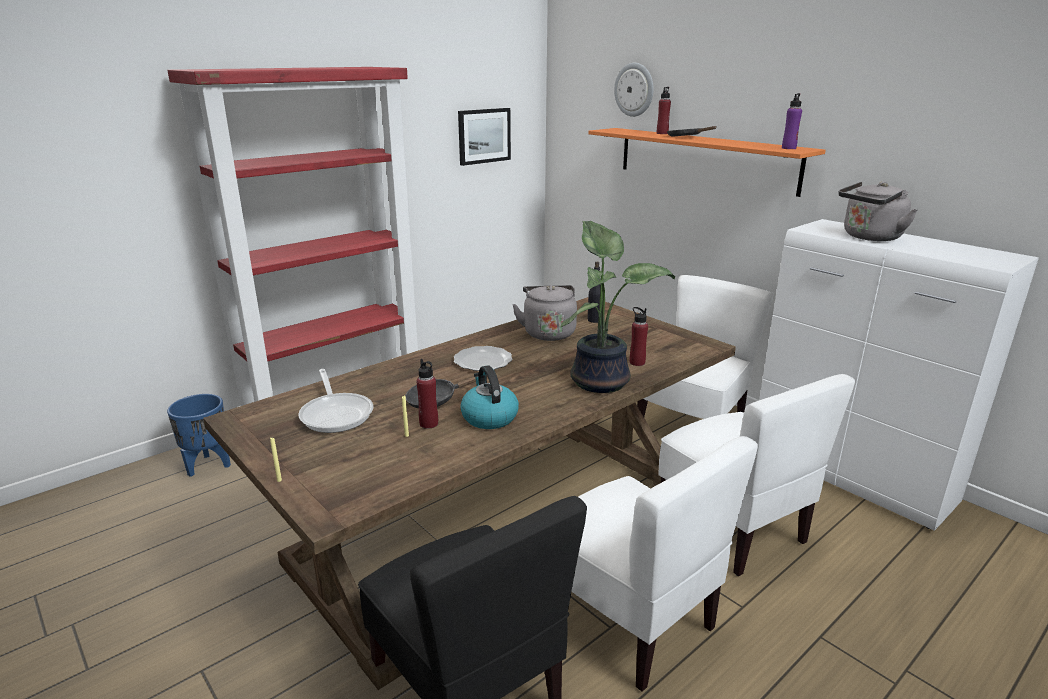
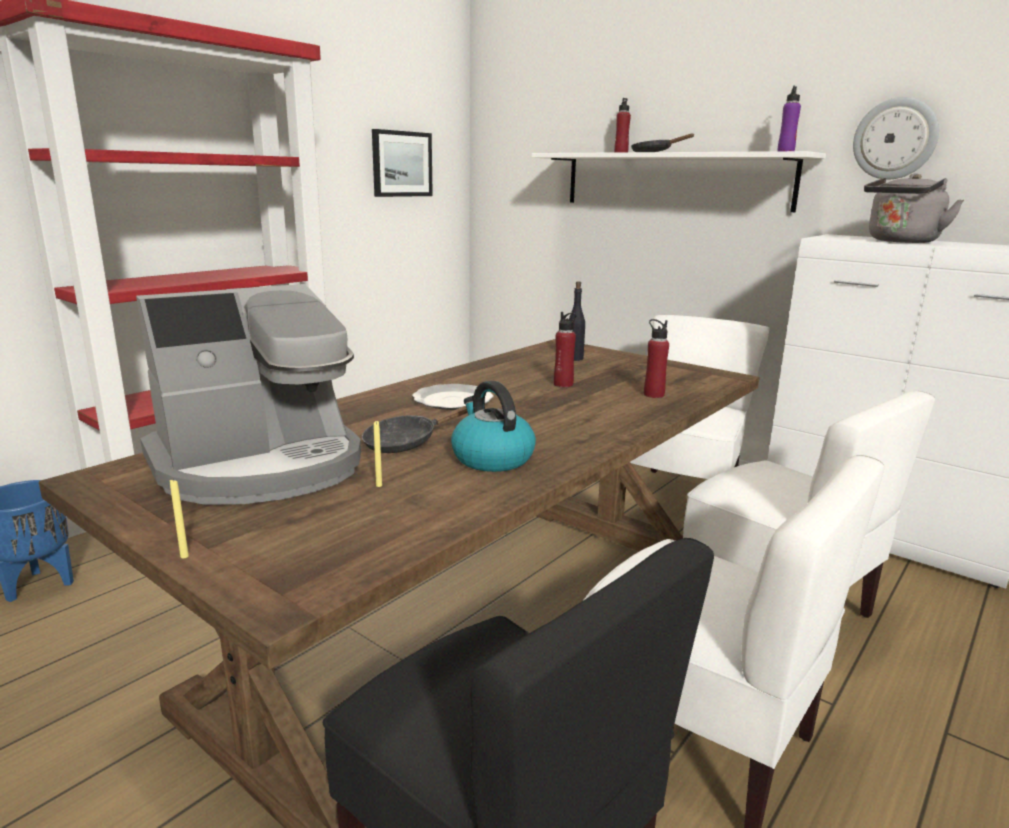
camera: 10 degrees left, 5 degrees down
frying pan [298,369,374,433] -> coffee machine [136,284,361,505]
red bottle [416,359,438,429] -> red bottle moved to [554,312,577,387]
grey kettle [512,285,577,341] -> none
potted plant [561,221,675,393] -> none
orange shelf [588,128,826,197] -> white shelf [532,151,826,212]
wall clock [614,63,654,117] -> wall clock moved to [853,97,939,180]

